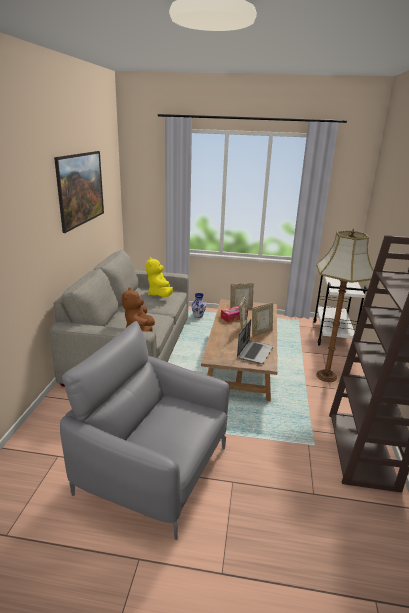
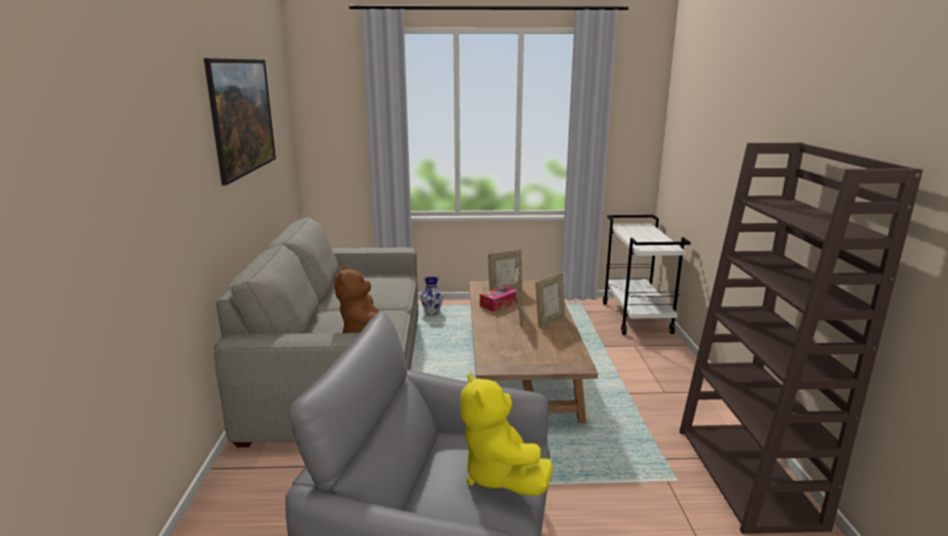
camera: 10 degrees left, 5 degrees down
yellow plush toy [146,257,173,297] -> yellow plush toy moved to [460,372,553,496]
laptop [237,319,273,364] -> none
floor lamp [316,229,374,382] -> none

